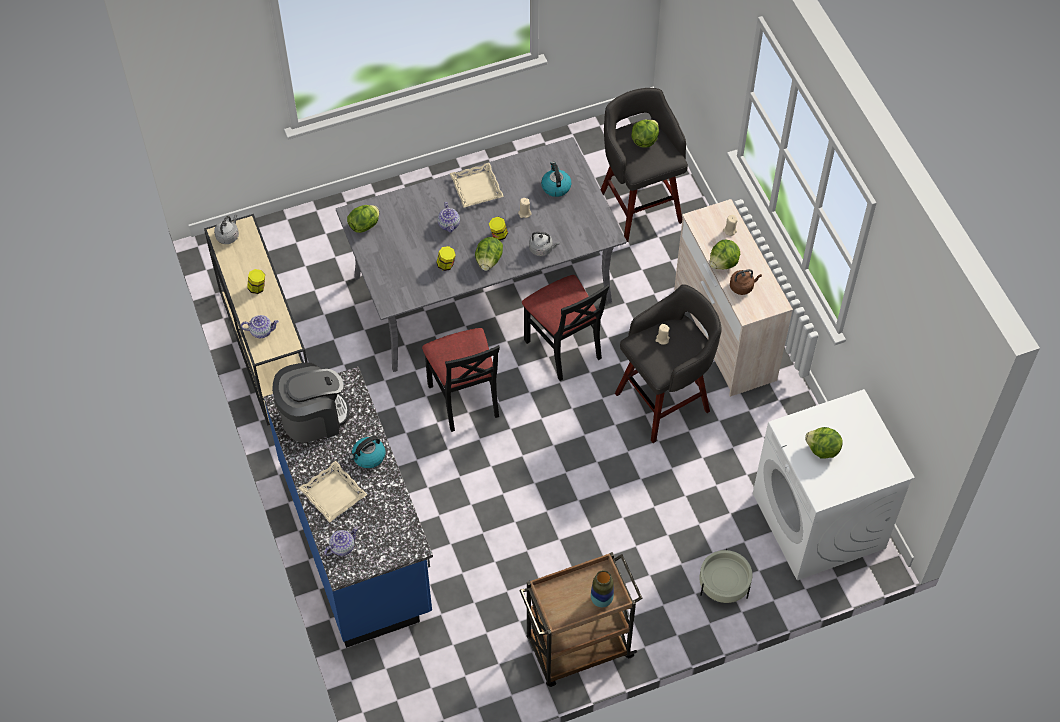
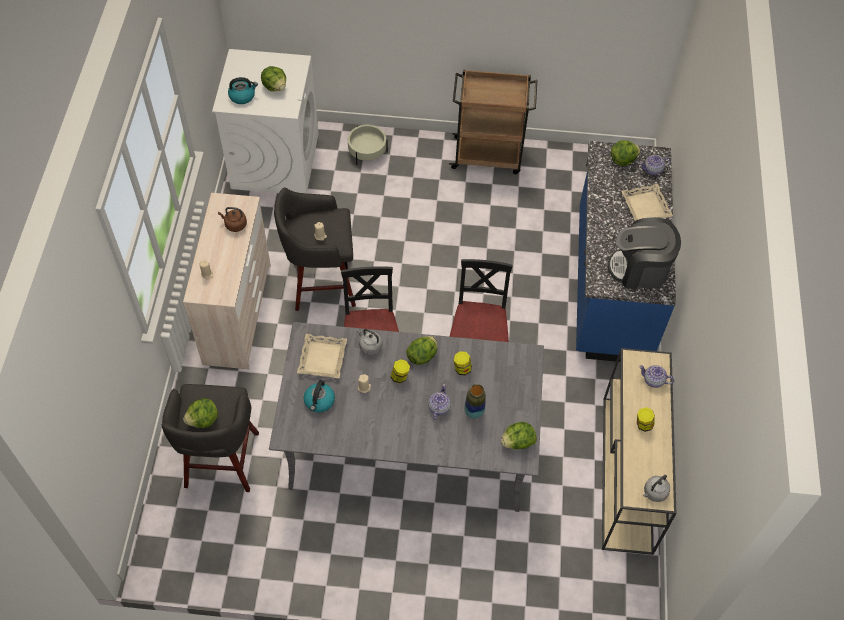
camera: 155 degrees left, 0 degrees up
kettle [349,436,386,468] -> kettle moved to [228,77,258,104]
beige tray [450,163,504,208] -> beige tray moved to [297,334,347,378]
vase [591,570,614,607] -> vase moved to [464,384,486,419]
lettuce [710,240,740,269] -> lettuce moved to [611,140,641,166]

